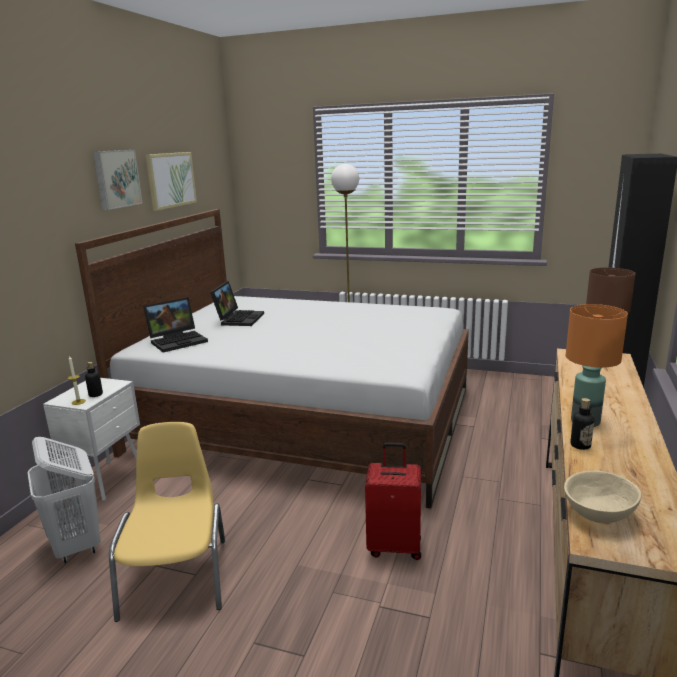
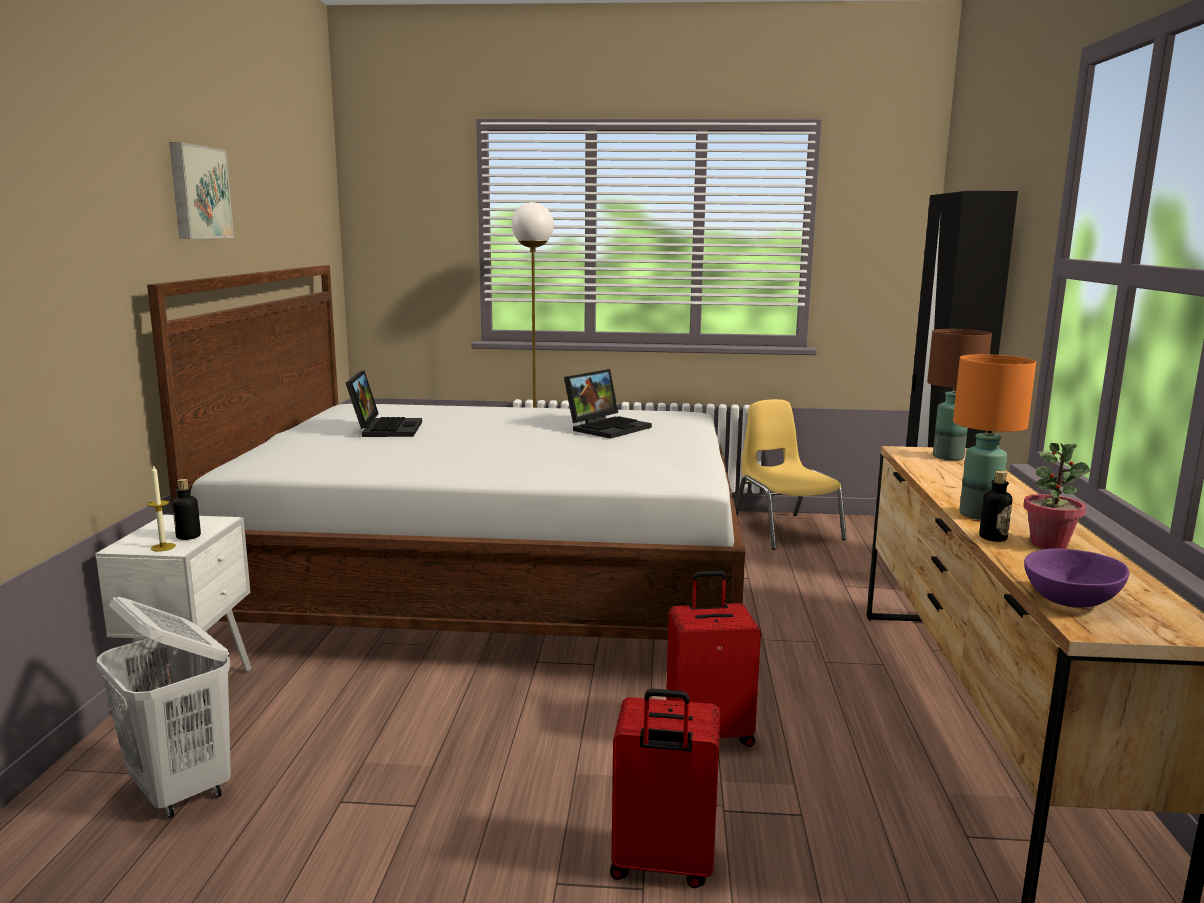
camera: 15 degrees left, 5 degrees down
yellow chair [109,422,225,622] -> yellow chair moved to [735,399,847,550]
laptop [143,297,208,353] -> laptop moved to [564,369,652,439]
picture [146,152,197,211] -> none
beige bowl [564,471,641,523] -> purple bowl [1024,548,1129,608]
none -> red suitcase [610,689,720,888]
none -> potted plant [1023,443,1090,549]

